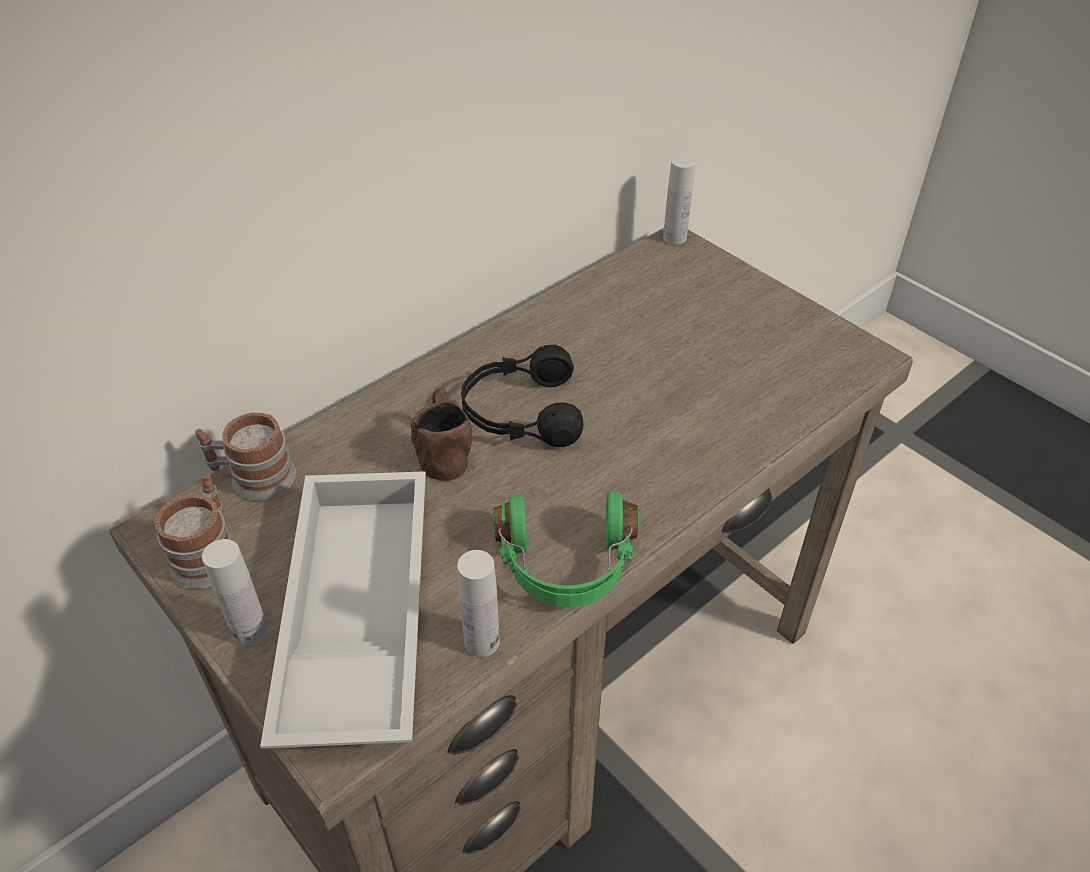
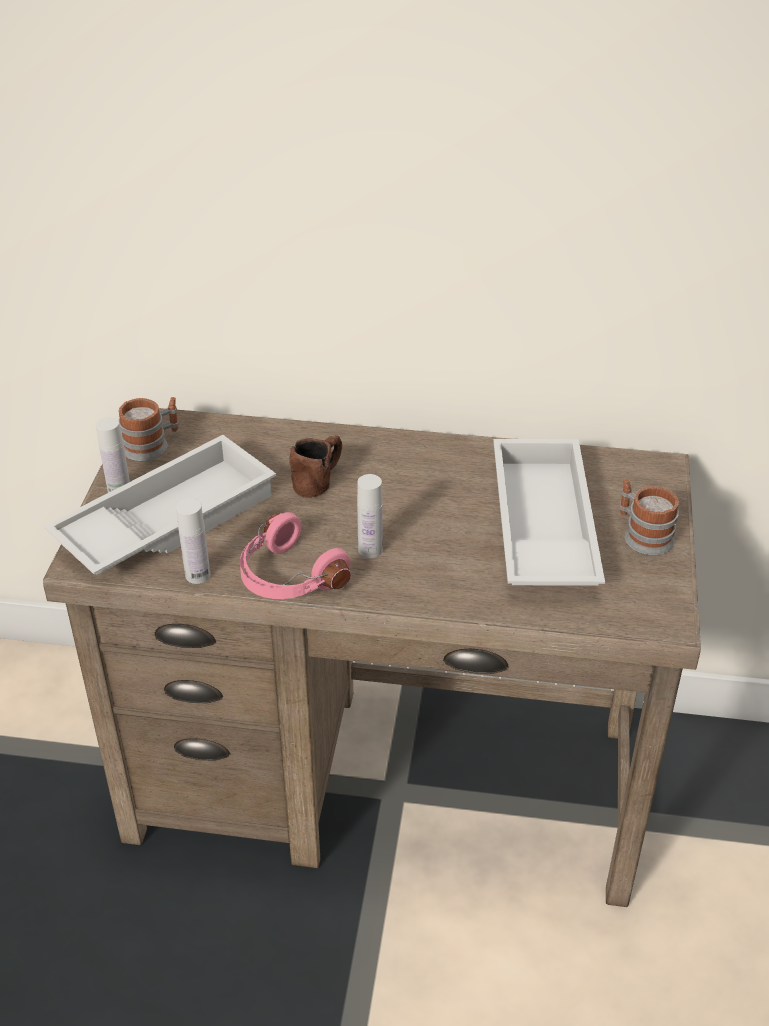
camera: 50 degrees right, 5 degrees down
mug [195,412,296,500] -> mug moved to [619,479,679,555]
black headphones [461,345,583,447] -> none
green headphones [493,490,639,608] -> pink headphones [240,512,351,599]
white bottle [663,155,695,245] -> white bottle moved to [357,474,383,558]
none -> white tray [493,439,605,586]

